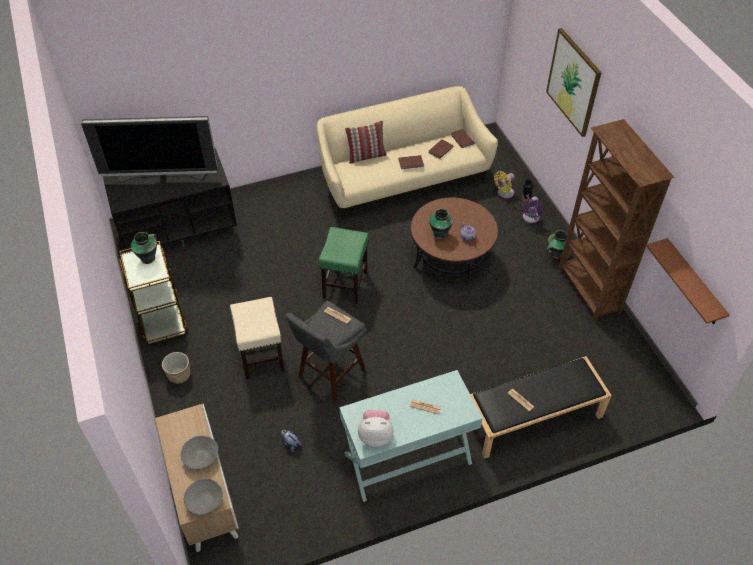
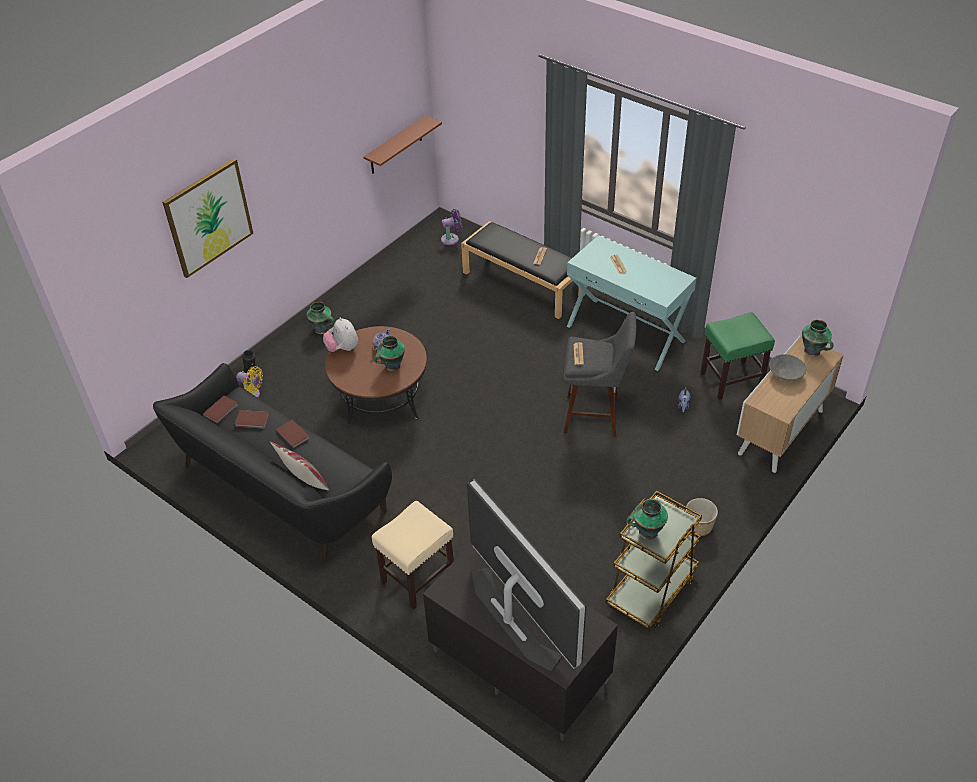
camera: 120 degrees left, 5 degrees down
grey bowl [183,478,223,515] -> vase [802,320,834,357]
beige stool [230,297,284,379] -> beige stool moved to [372,501,454,610]
beige sofa [316,86,498,220] -> black sofa [153,363,392,563]
green stool [319,227,369,304] -> green stool moved to [700,312,775,400]
plush toy [358,410,394,447] -> plush toy moved to [323,317,358,352]
purple fan [521,197,545,223] -> purple fan moved to [441,209,463,245]
brown bookcase [558,119,675,322] -> none

